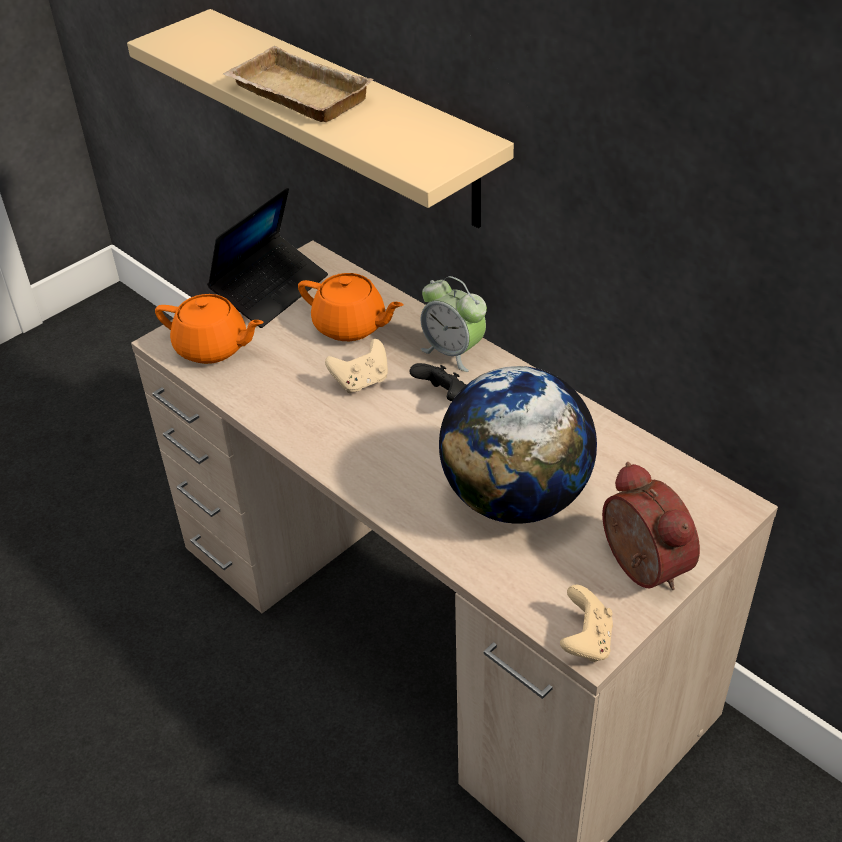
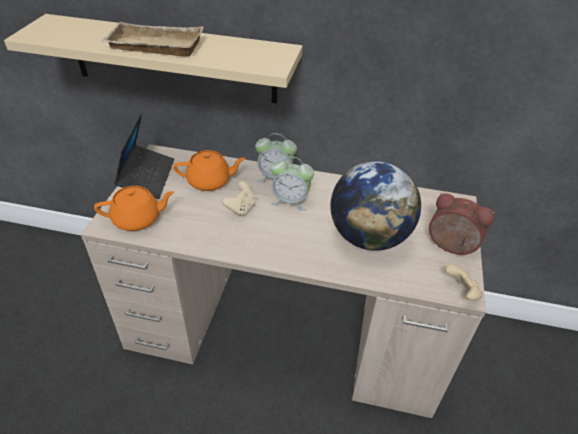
camera: 35 degrees left, 0 degrees up
black game controller [410,363,466,401] -> alarm clock [271,156,314,211]

